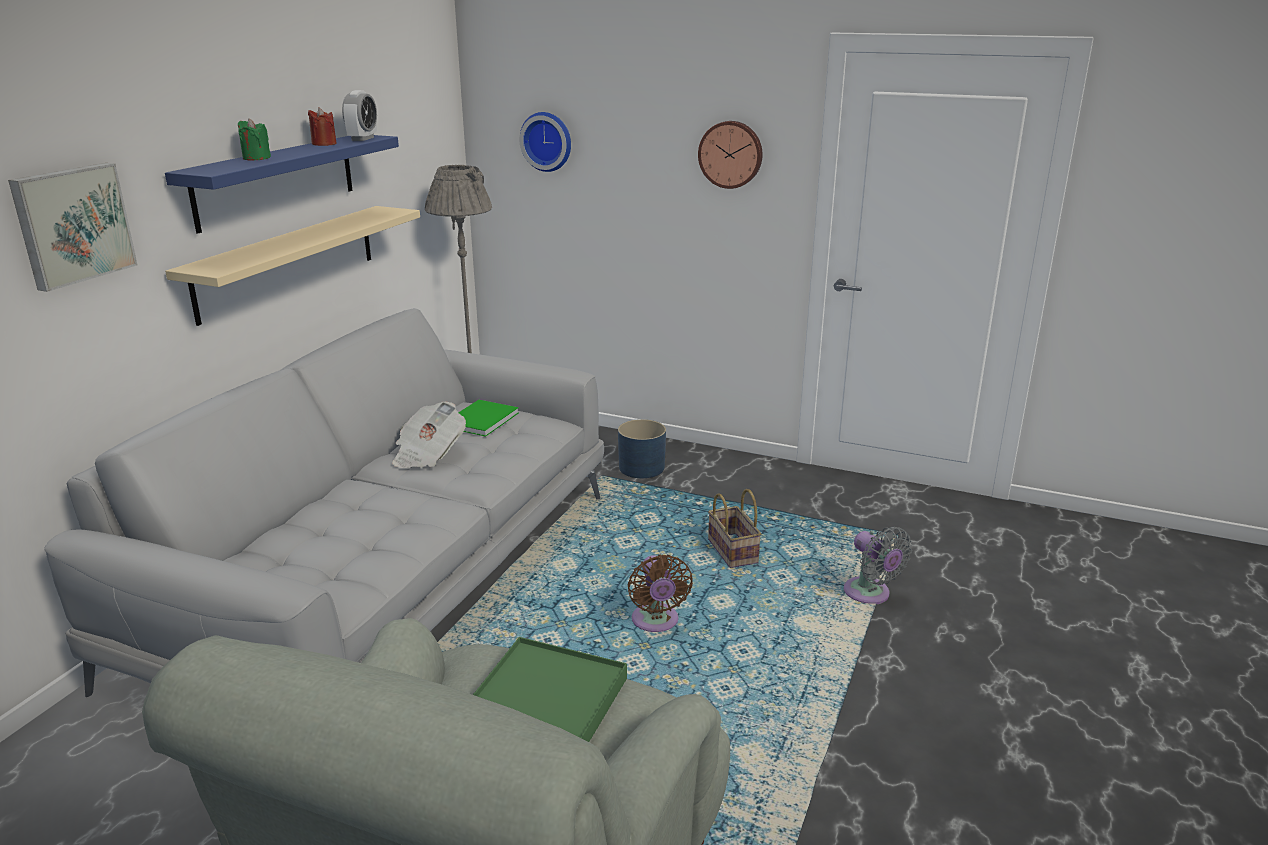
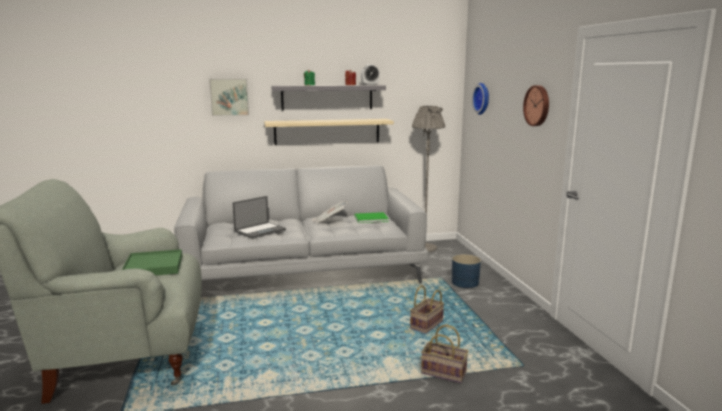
camera: 55 degrees right, 10 degrees down
blue shelf [165,135,399,234] -> grey shelf [271,85,386,111]
brown fan [628,555,693,632] -> none
grey fan [844,527,912,605] -> basket [421,325,468,383]
none -> laptop [232,196,286,239]

